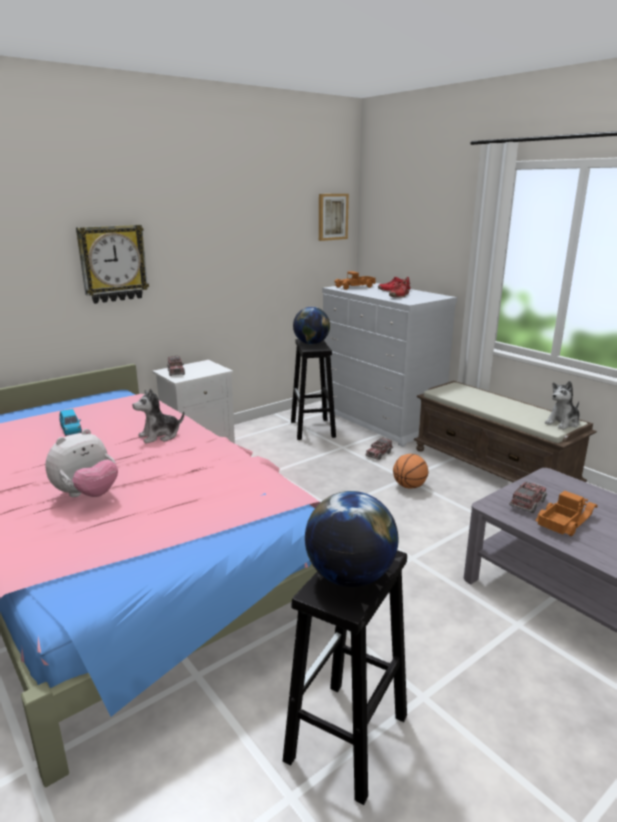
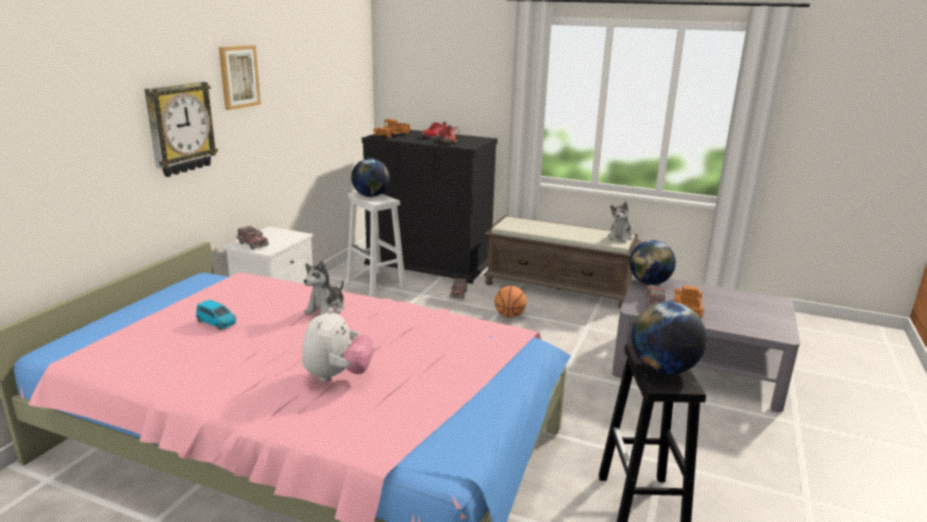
camera: 30 degrees left, 0 degrees up
black stool [291,339,336,440] -> white stool [347,192,406,296]
picture [319,194,349,241] -> picture moved to [219,45,261,110]
white dresser [320,283,457,447] -> black dresser [362,130,498,284]
none -> globe [629,240,676,285]

